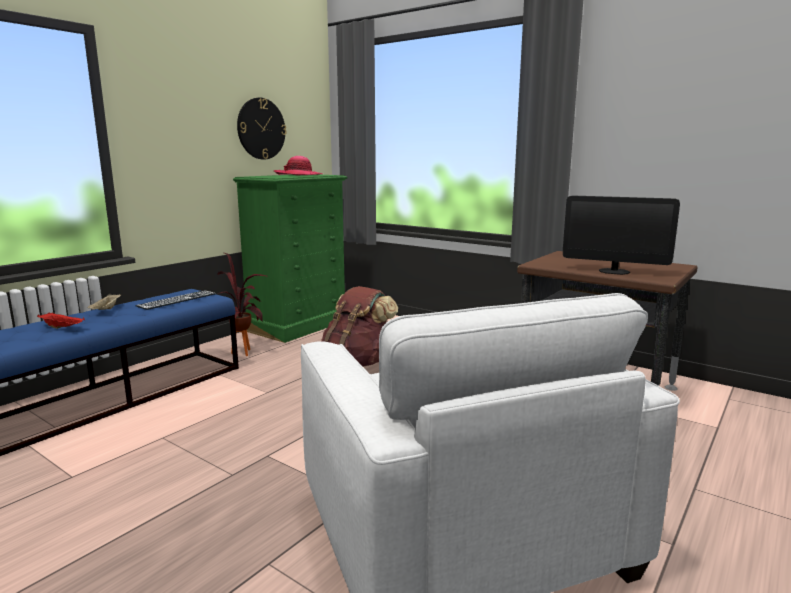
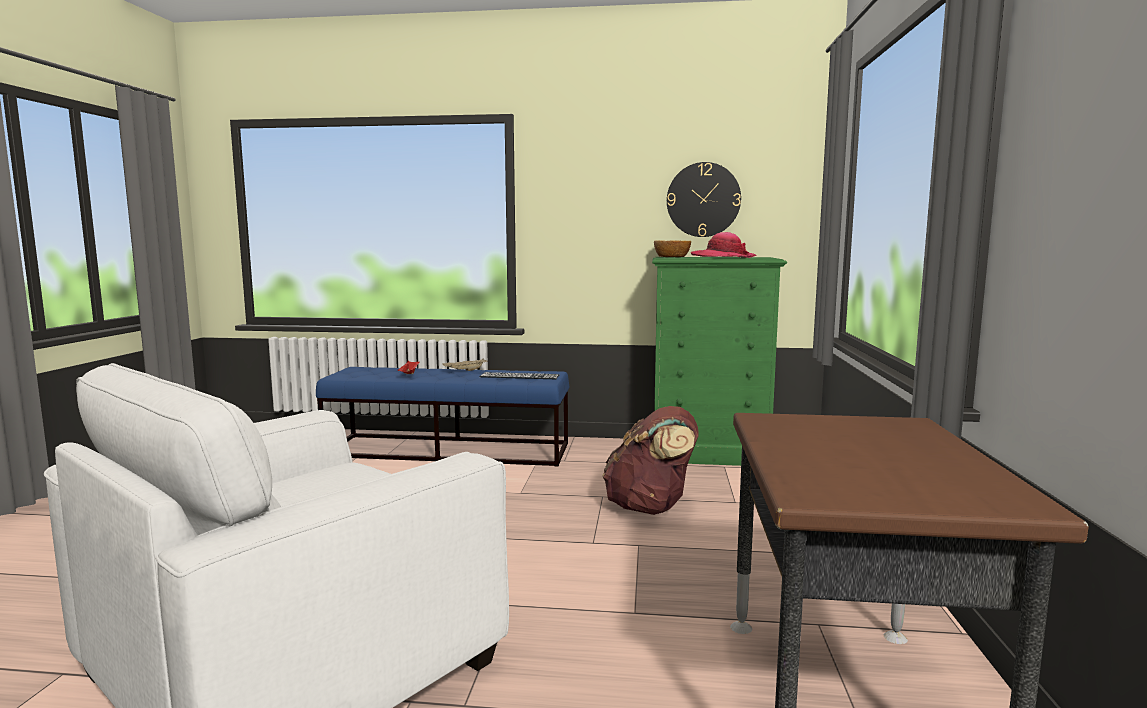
camera: 60 degrees right, 5 degrees down
potted plant [217,253,269,356] -> none
monitor [563,195,680,275] -> none
none -> bowl [654,240,691,257]

